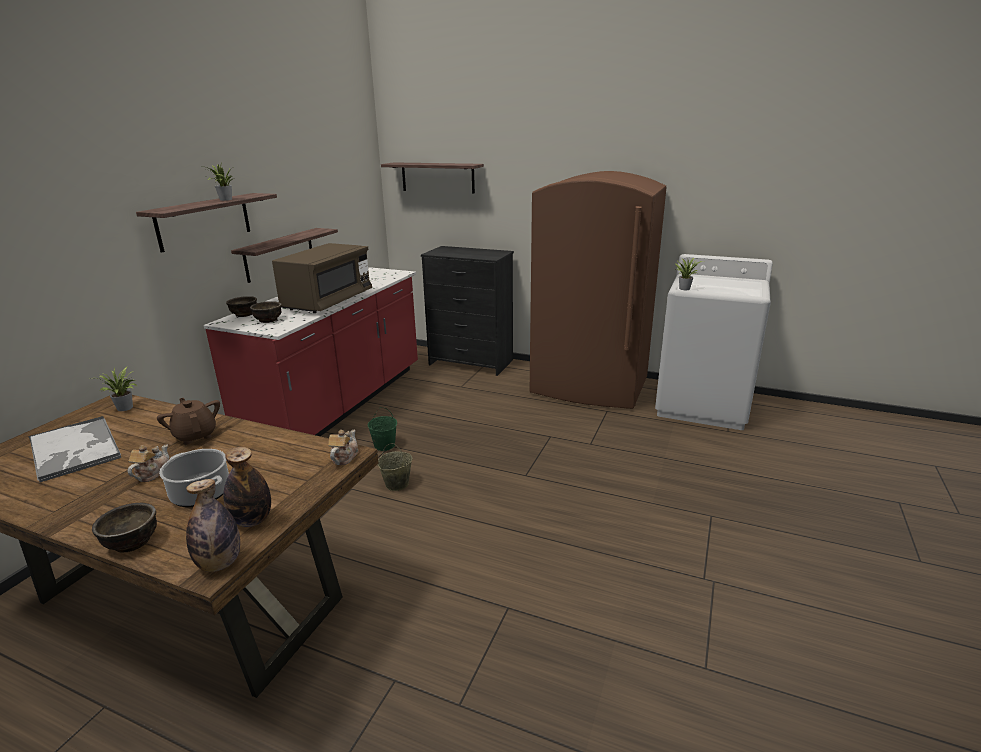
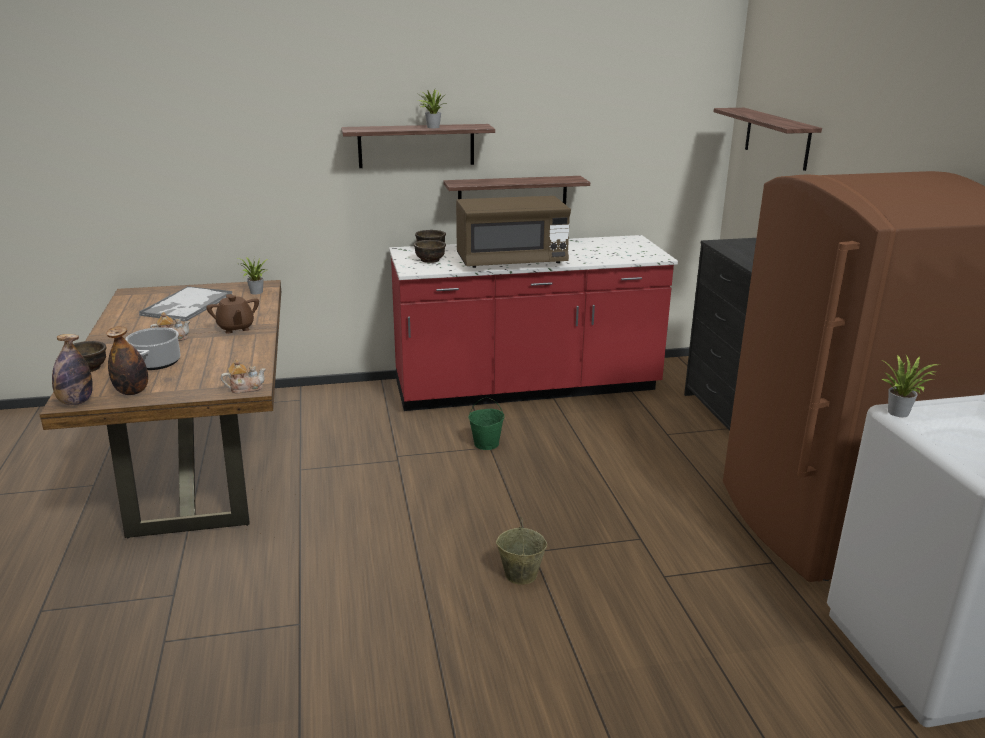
camera: 55 degrees right, 0 degrees up
brown teapot [157,398,220,445] -> brown teapot turned 135 degrees clockwise [206,294,259,334]
beige bucket [378,443,412,491] -> beige bucket moved to [496,517,547,585]

